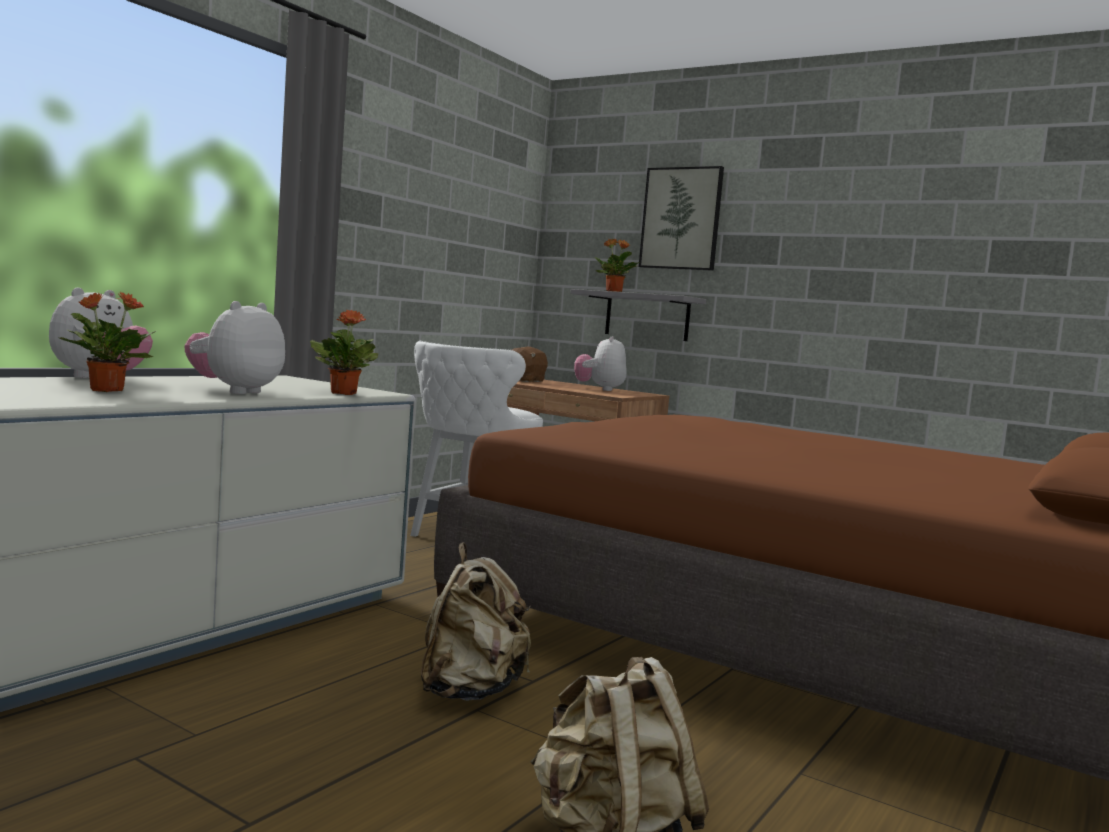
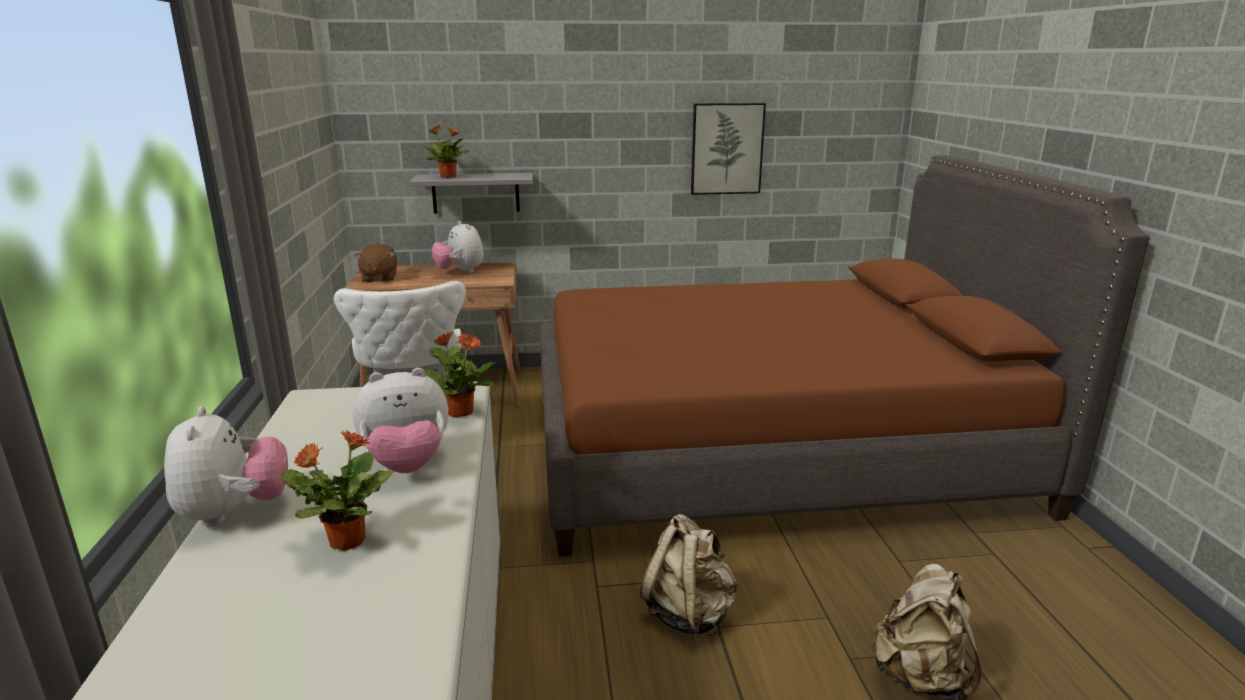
camera: 40 degrees left, 15 degrees up
plush toy [184,301,285,394] -> plush toy turned 90 degrees counterclockwise [353,368,448,473]
picture [639,166,724,271] -> picture moved to [691,103,766,195]

